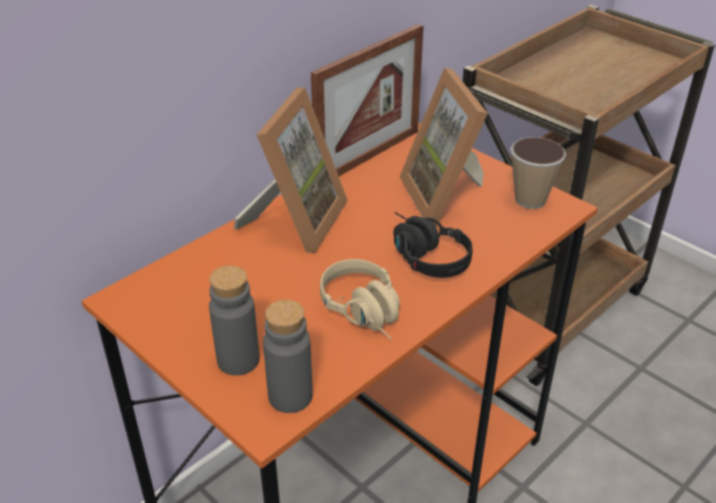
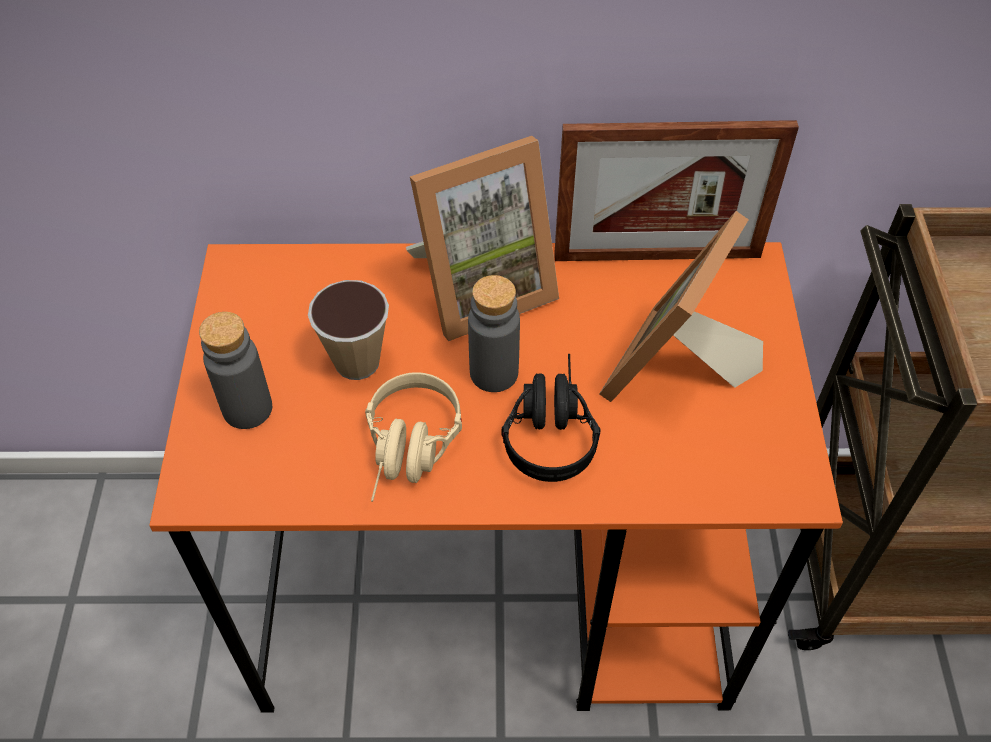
camera: 45 degrees right, 15 degrees up
grey bottle [263,300,313,413] -> grey bottle moved to [468,275,520,392]
cup [511,137,566,209] -> cup moved to [308,280,389,380]

